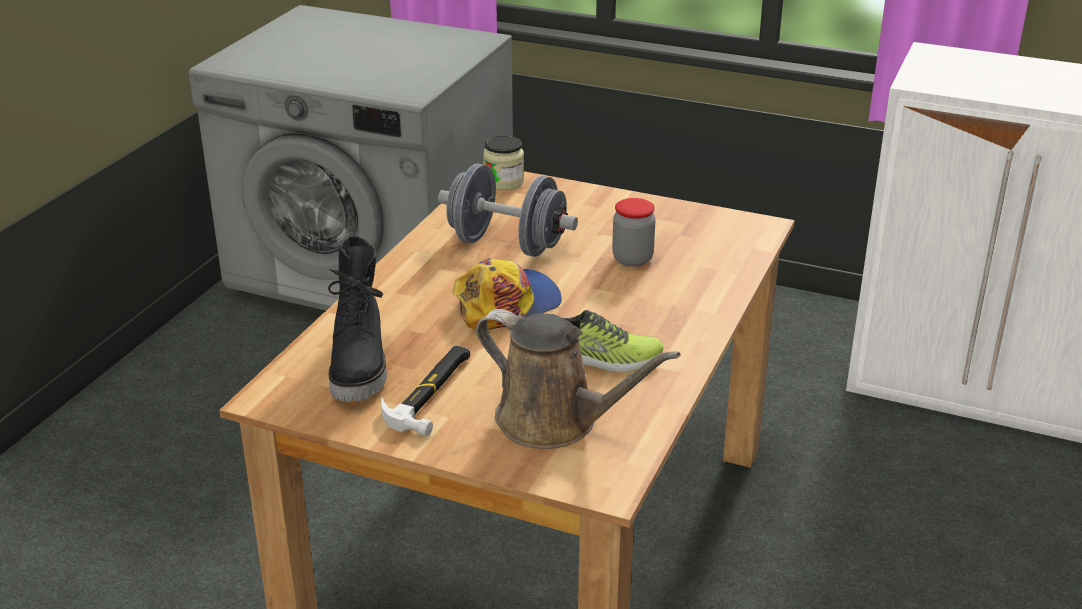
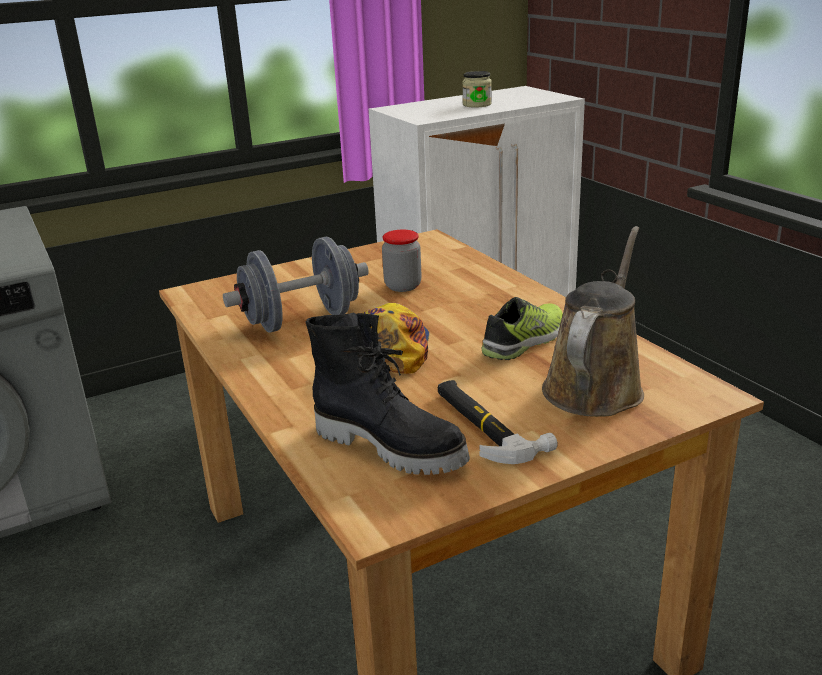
camera: 50 degrees left, 5 degrees down
brown watering can [476,309,680,449] -> brown watering can turned 45 degrees counterclockwise [542,226,644,417]
jar [483,136,524,190] -> jar moved to [462,71,492,107]

